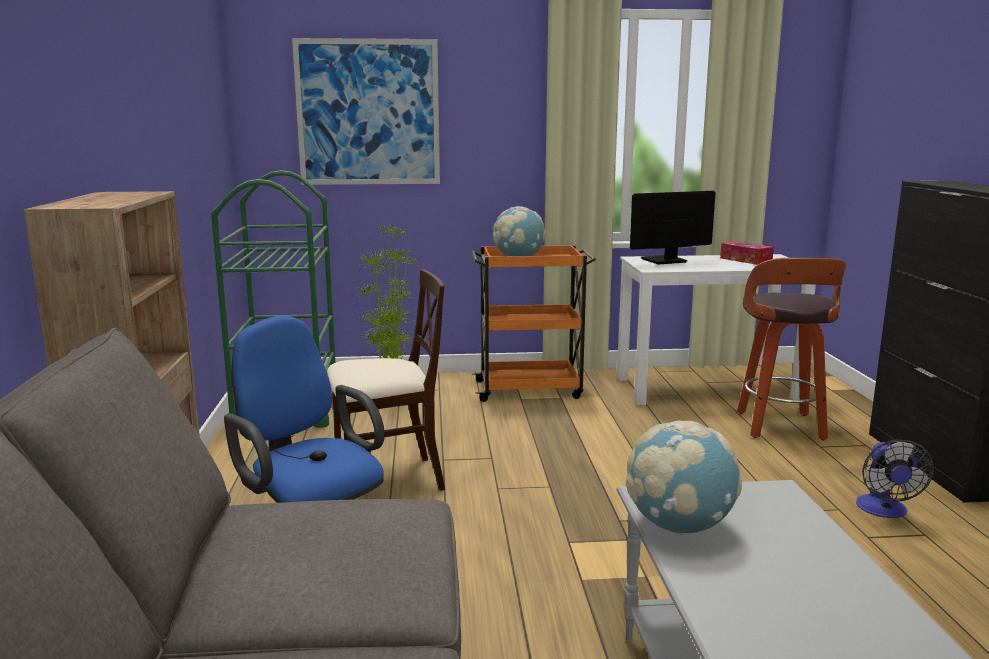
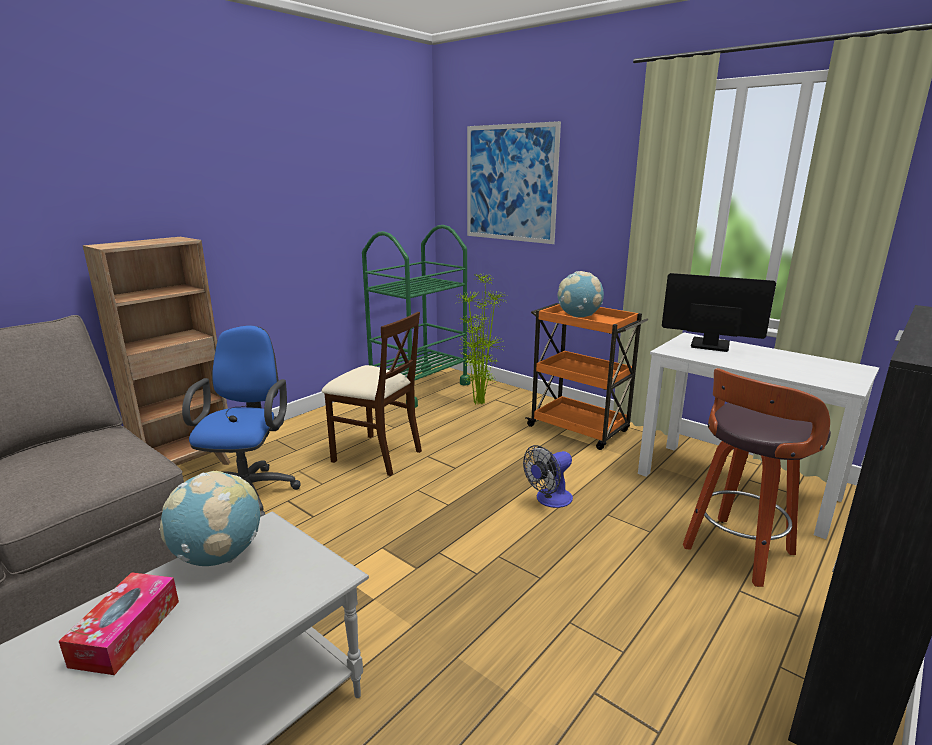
camera: 45 degrees right, 5 degrees up
tissue box [720,241,774,265] -> tissue box moved to [59,572,179,675]
fan [856,440,934,518] -> fan moved to [523,445,573,508]

